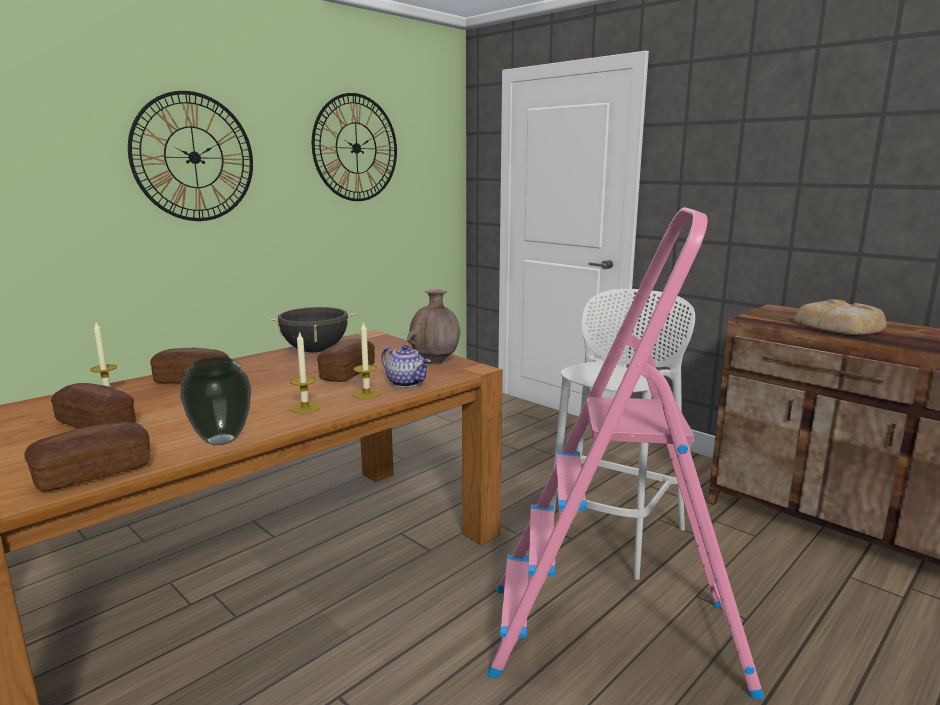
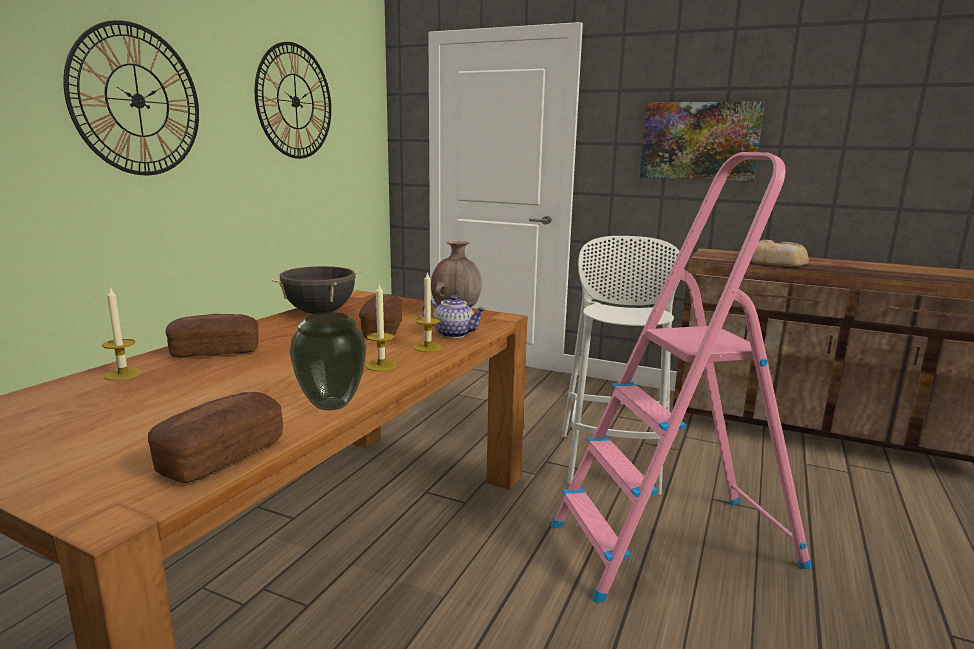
camera: 20 degrees left, 0 degrees up
bread [51,383,136,429] -> none
none -> picture [640,102,765,182]

